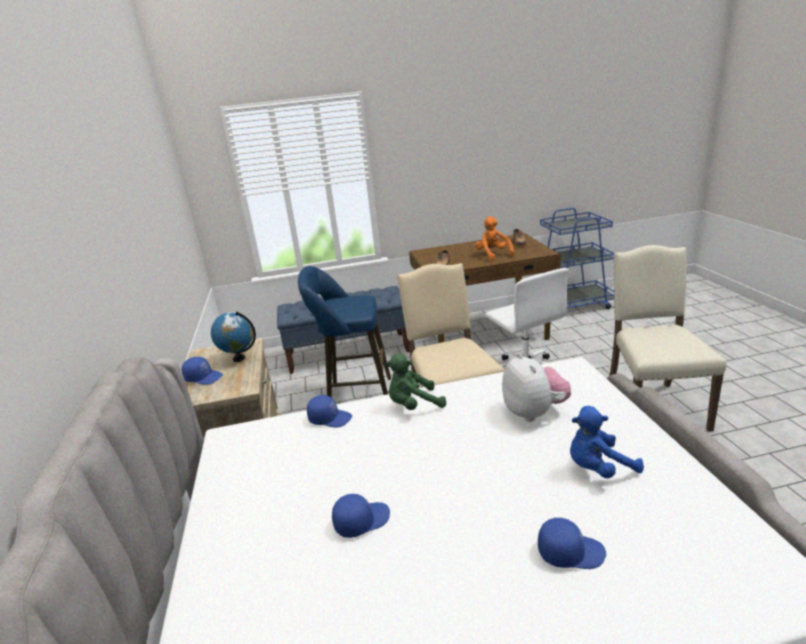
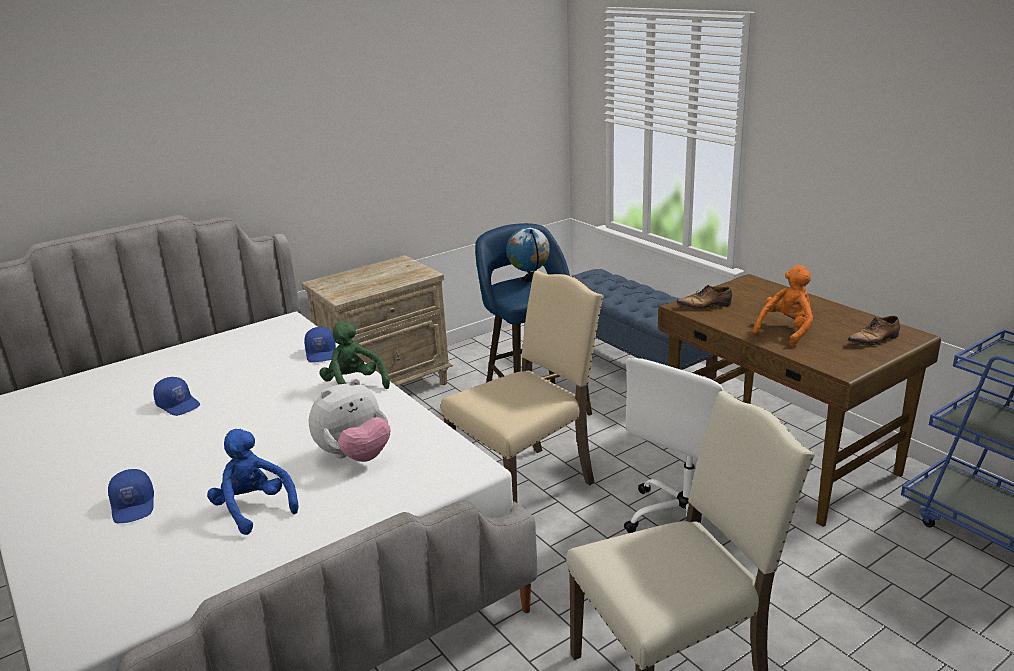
camera: 65 degrees right, 0 degrees up
blue cap [182,357,223,385] -> none
globe [211,311,256,362] -> globe moved to [506,227,550,282]

